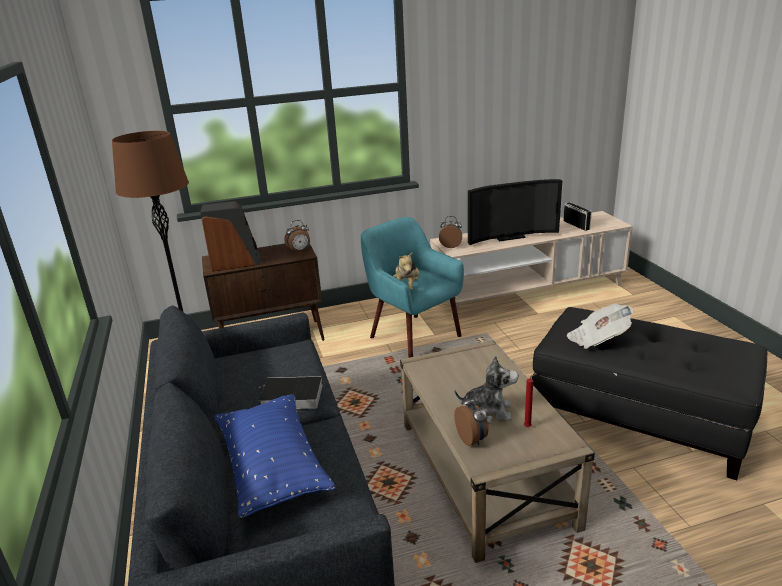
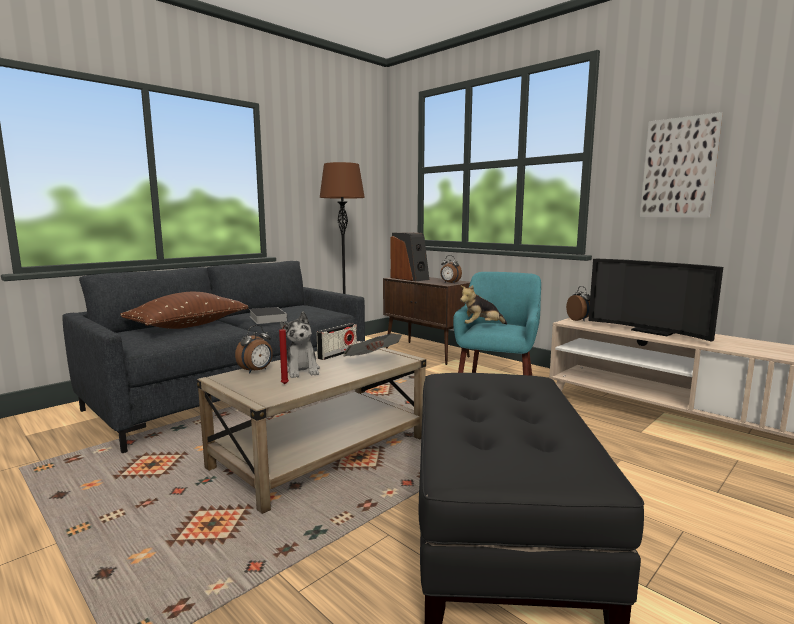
camera: 60 degrees right, 15 degrees down
blue pillow [214,394,336,518] -> brown pillow [120,292,248,329]
radio [563,202,592,231] -> radio moved to [316,323,357,360]
newspaper [567,303,634,349] -> newspaper moved to [343,333,402,356]
none -> picture [640,112,723,217]

